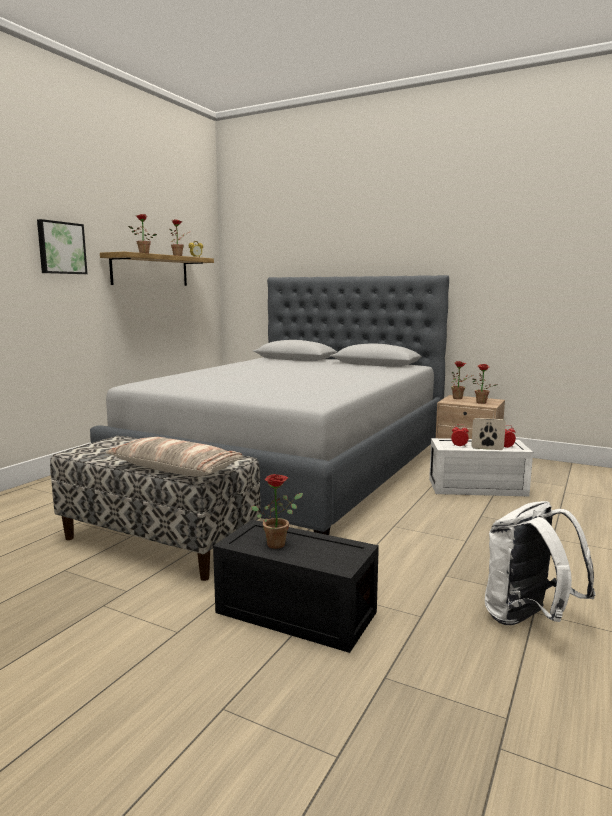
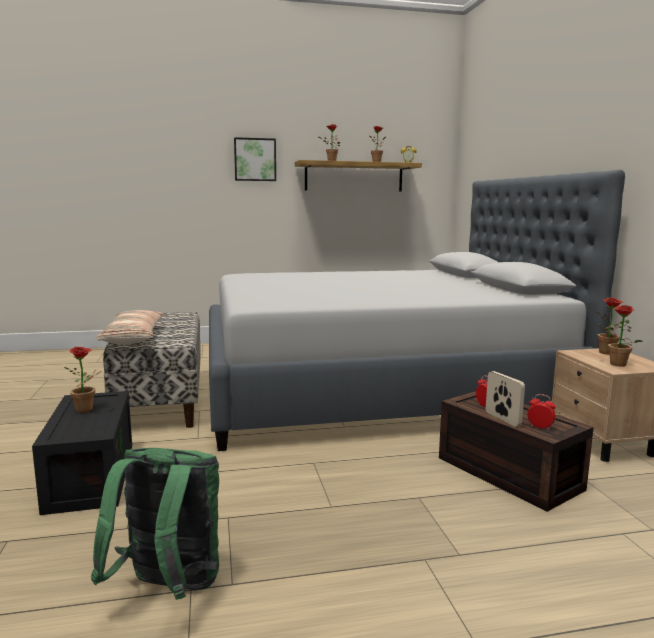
camera: 50 degrees right, 0 degrees up
white storage box [429,438,533,496] -> brown storage box [439,391,594,512]
white backpack [485,501,595,625] -> green backpack [91,448,219,600]

